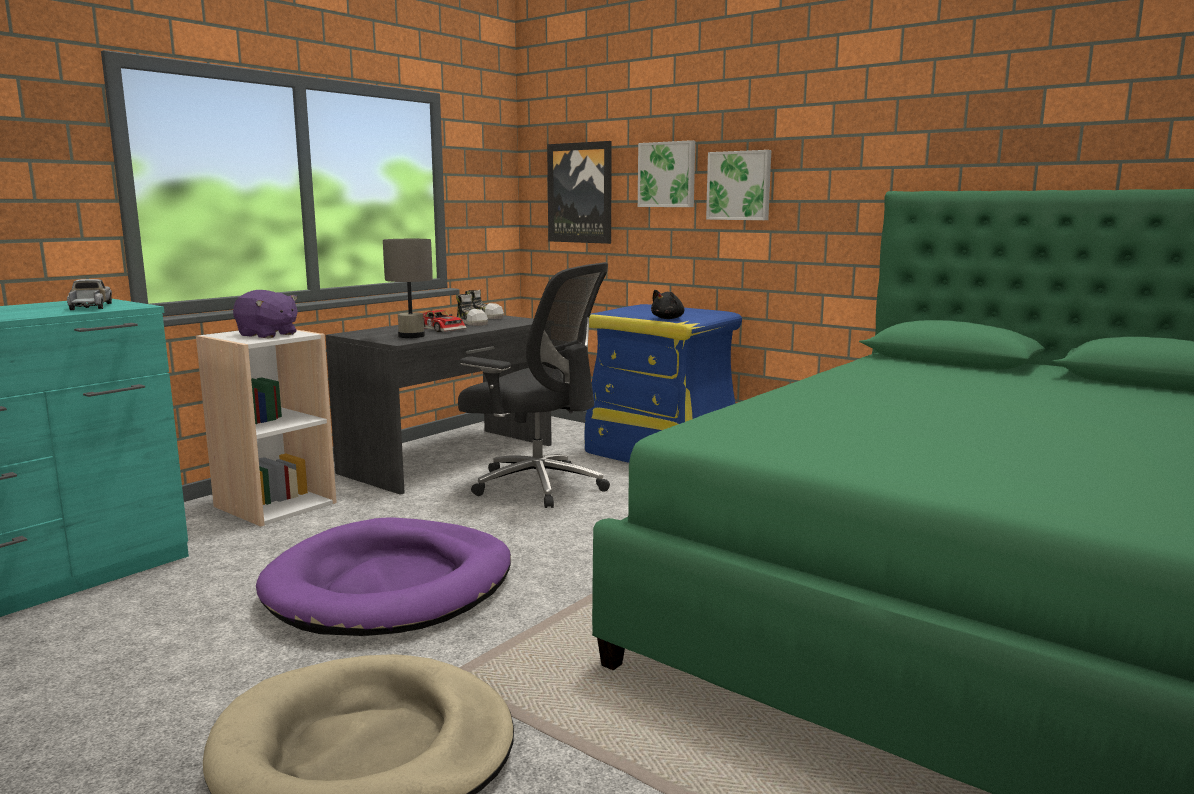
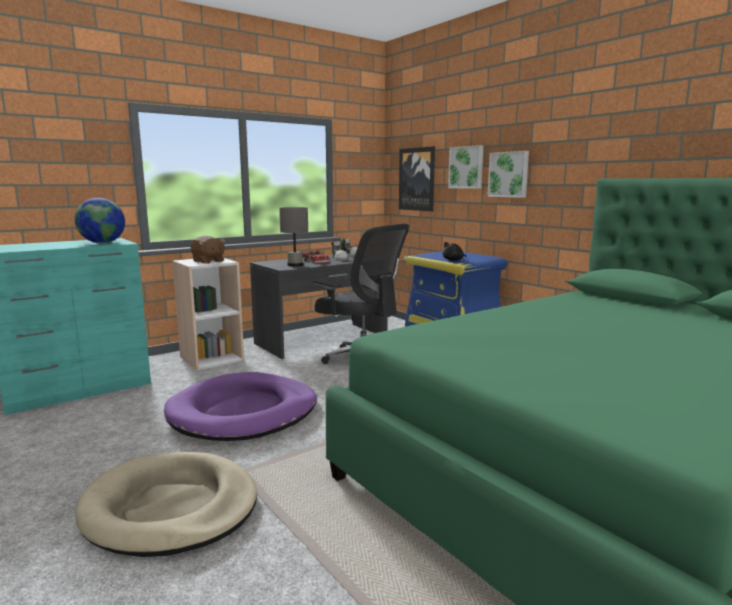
camera: 15 degrees right, 0 degrees up
toy truck [67,279,112,310] -> globe [75,198,125,243]
purple plush toy [233,290,298,339] -> brown plush toy [191,236,226,264]

